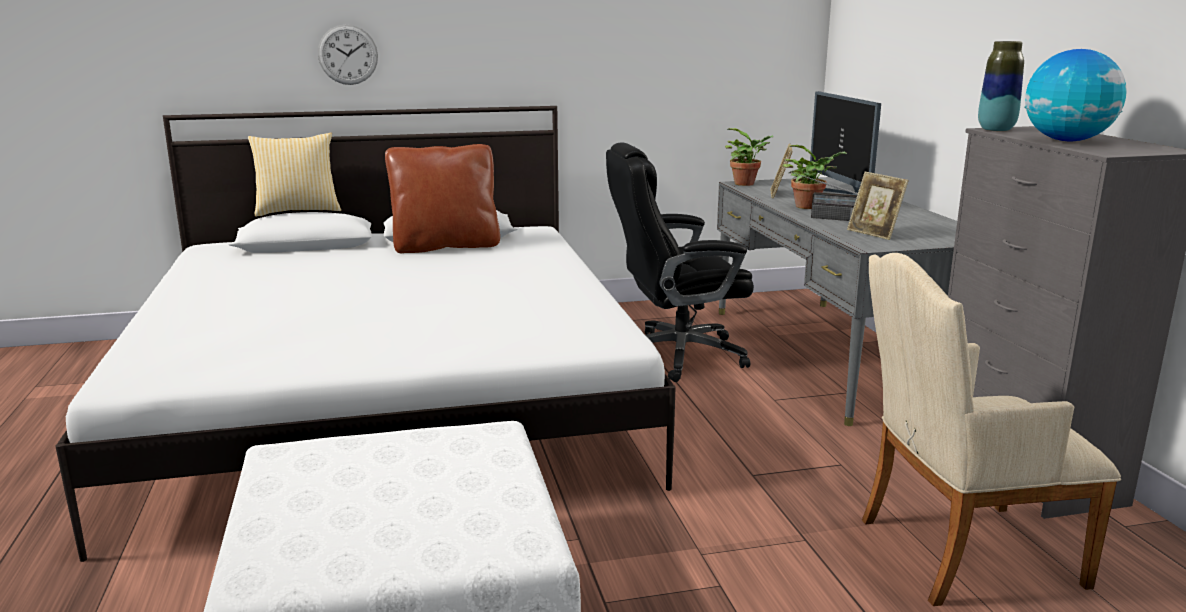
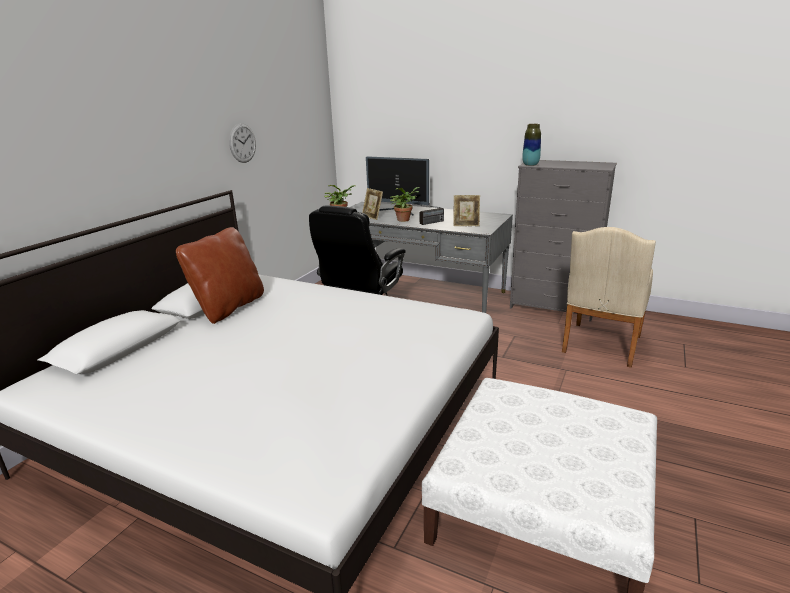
camera: 50 degrees left, 5 degrees up
pillow [248,133,341,217] -> none
wall clock [318,25,378,85] -> wall clock moved to [229,124,256,163]
globe [1024,49,1127,141] -> none

